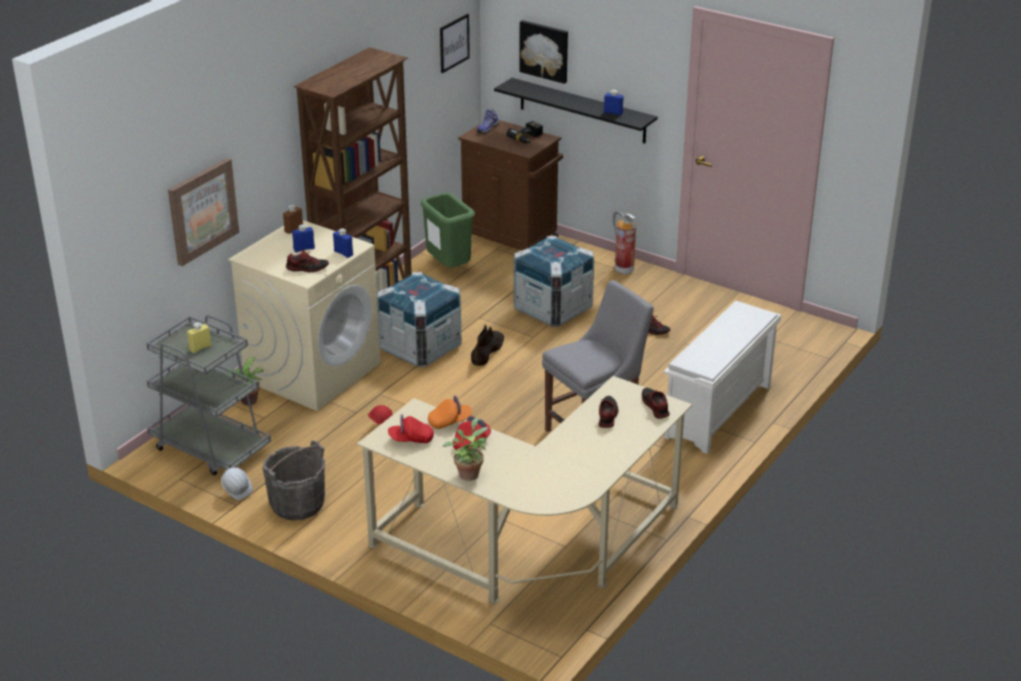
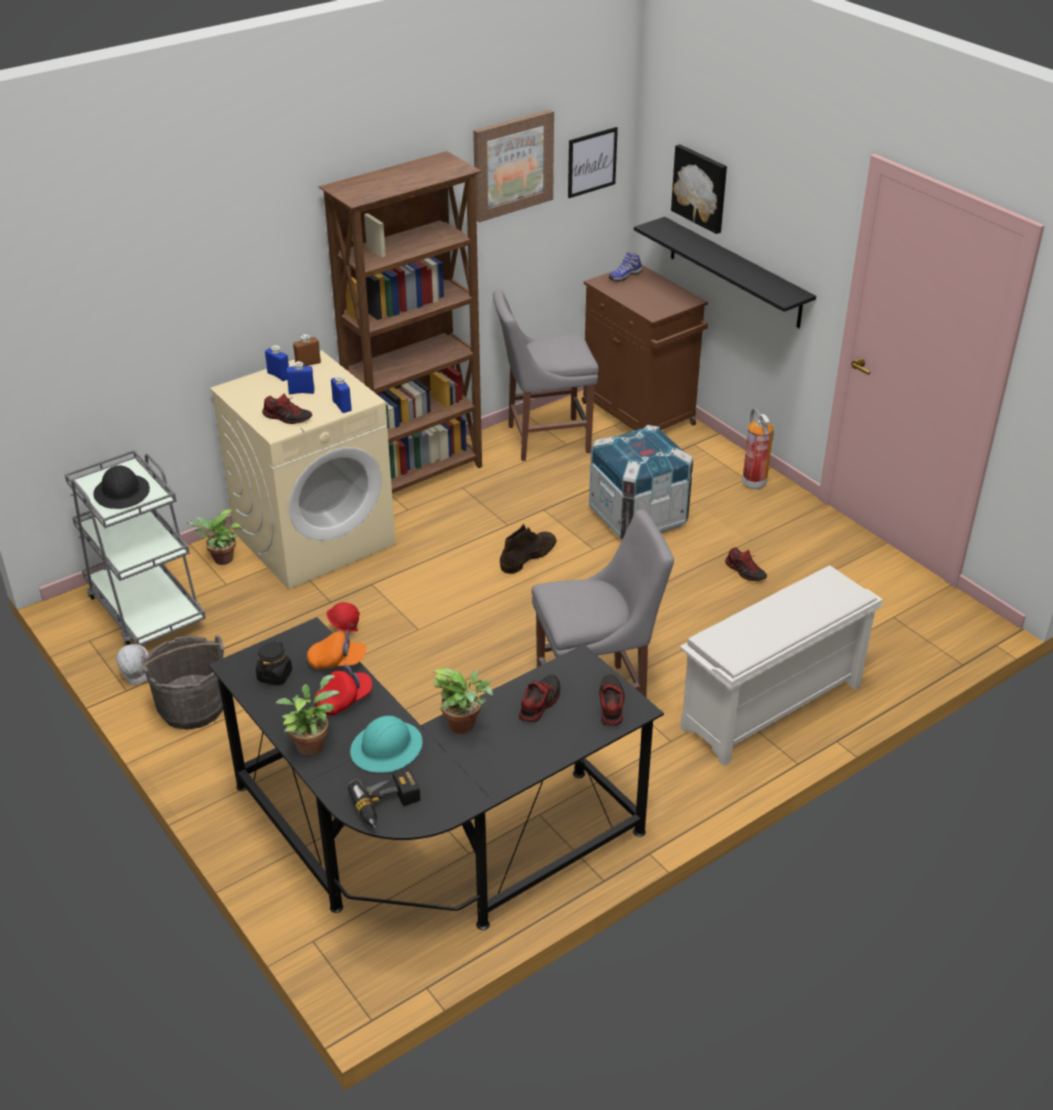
camera: 20 degrees right, 5 degrees up
picture [168,158,239,266] -> picture moved to [473,110,554,222]
yellow bottle [187,322,211,353] -> black hard hat [93,465,150,509]
beige desk [357,376,692,604] -> black desk [209,617,664,930]
crate [377,272,462,367] -> none
red cap [388,414,434,443] -> black jar [256,641,292,685]
green trash can [421,193,475,267] -> grey chair [493,289,599,461]
power drill [506,121,543,143] -> power drill moved to [348,768,420,829]
blue bottle [604,90,624,116] -> blue bottle moved to [265,345,289,381]
none -> turquoise hard hat [350,716,422,773]
none -> potted plant [433,668,493,734]

